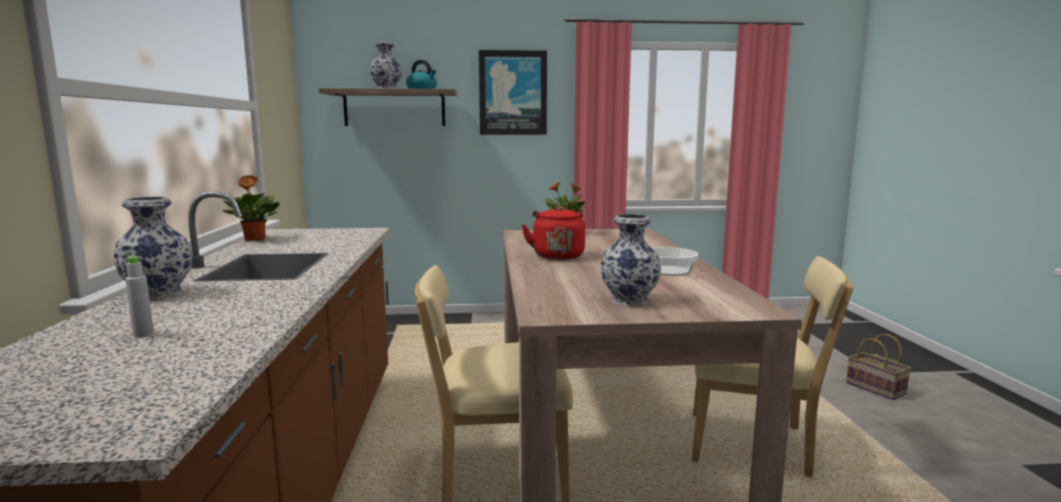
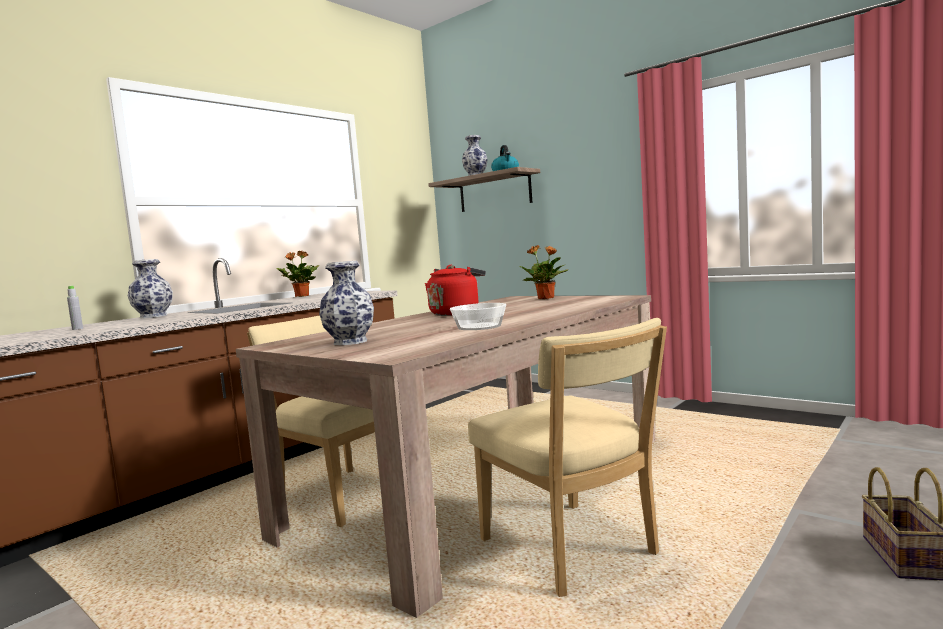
camera: 45 degrees right, 5 degrees down
picture [479,50,547,135] -> none

